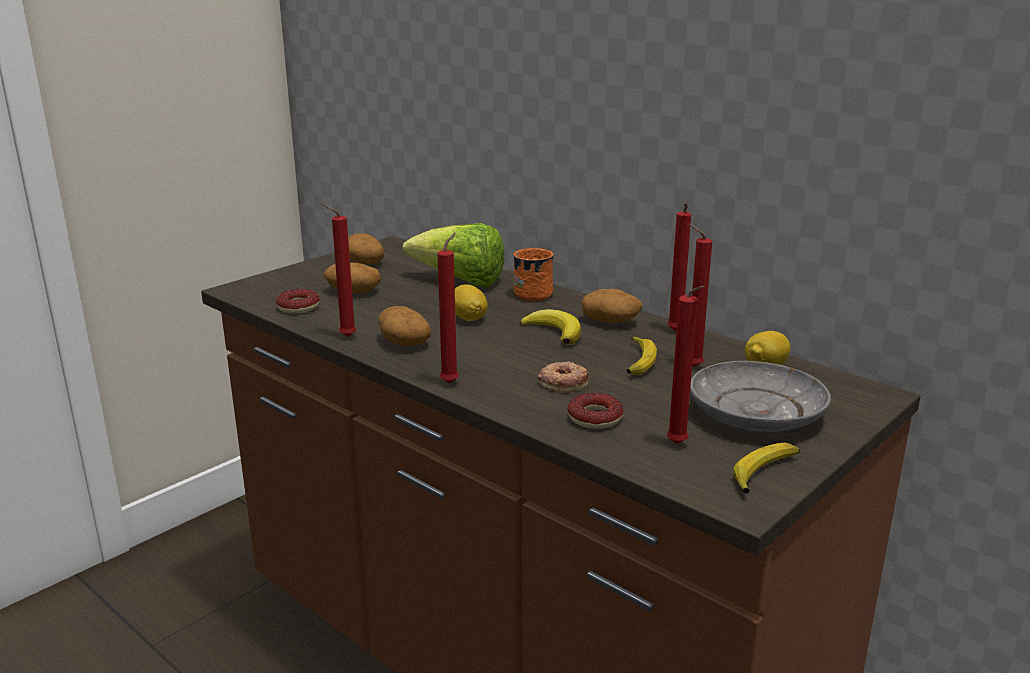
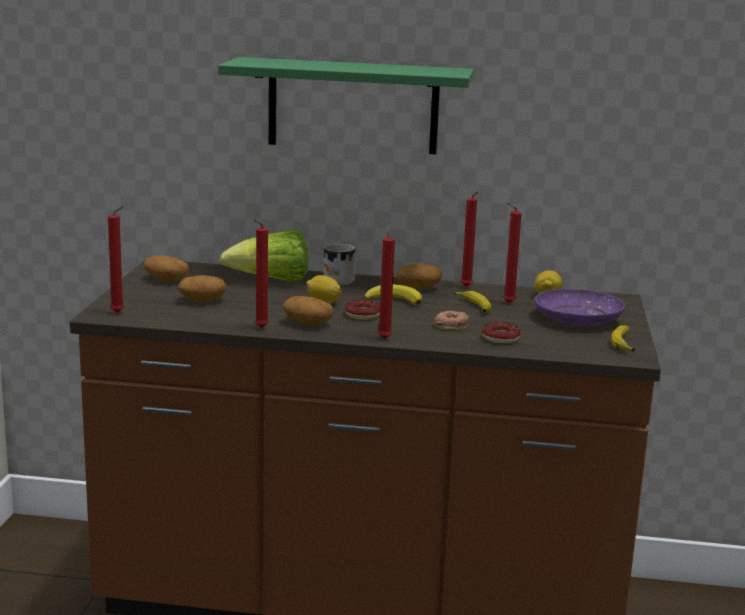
camera: 35 degrees left, 5 degrees down
donut [276,289,320,313] -> donut moved to [345,300,380,320]
orange mug [513,248,553,301] -> white mug [324,244,356,285]
red candle [667,286,704,444] -> red candle moved to [108,206,124,313]
grey plate [690,361,831,432] -> purple plate [535,289,625,326]
none -> green shelf [218,57,474,154]

